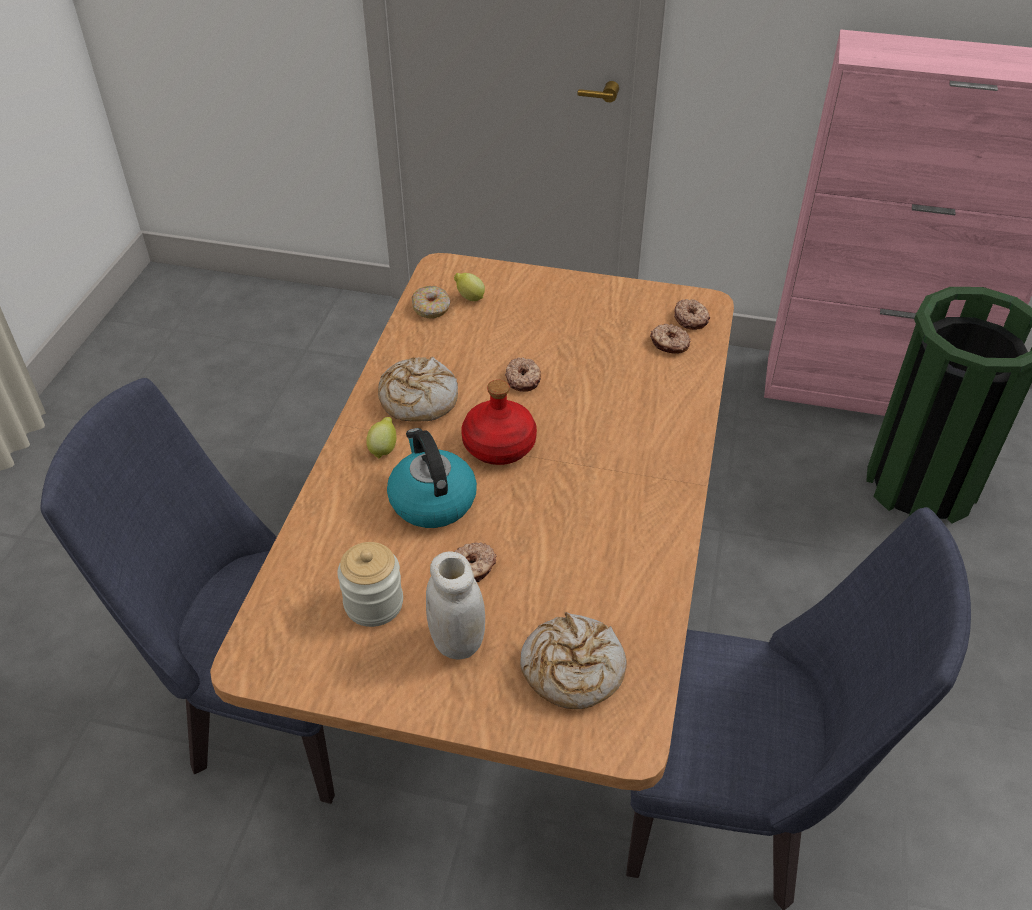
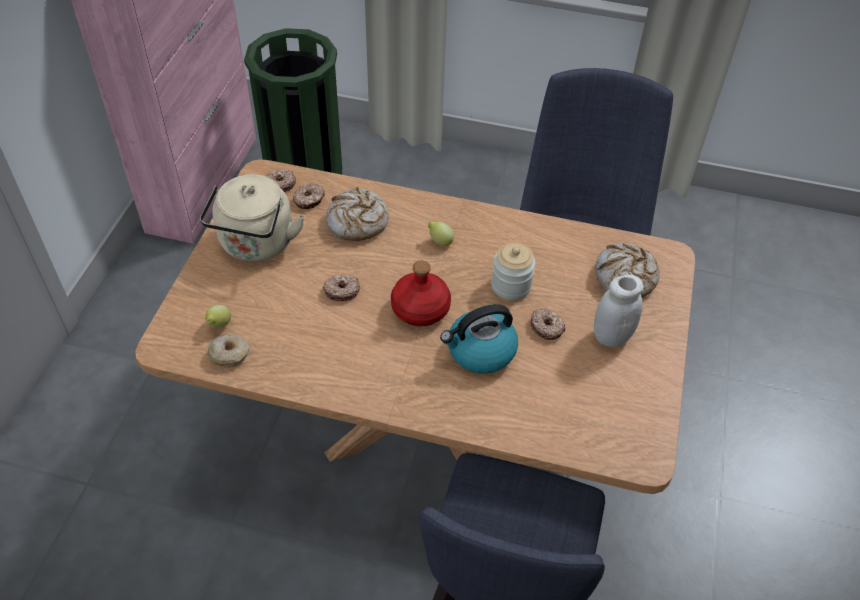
camera: 90 degrees left, 5 degrees up
jar [337,542,403,627] -> jar moved to [491,243,535,300]
lemon [366,417,397,459] -> lemon moved to [428,221,454,246]
bread [378,357,458,422] -> bread moved to [326,187,389,241]
none -> beige kettle [199,174,305,262]

